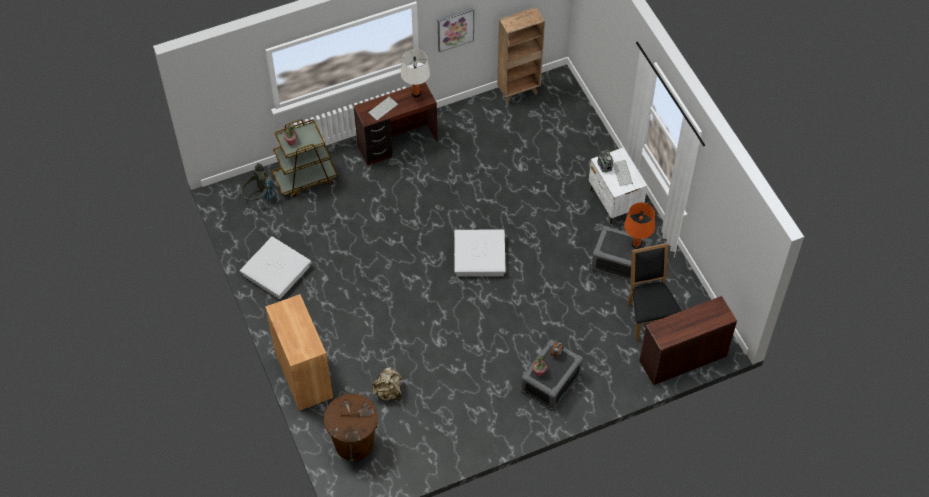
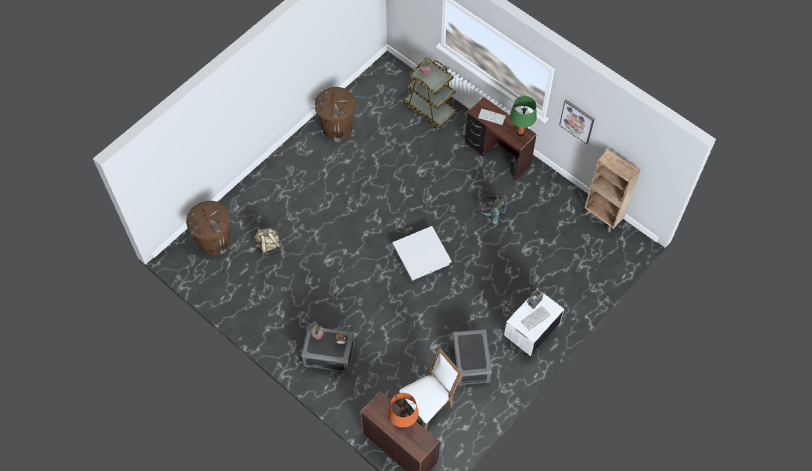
camera: 65 degrees right, 5 degrees up
white storage box [240,236,311,299] -> brown trash can [314,87,356,141]
grey backpack [241,163,275,201] -> grey backpack moved to [477,194,507,226]
brown cabinet [265,294,333,411] -> none
white table lamp [401,49,430,97] -> green table lamp [510,96,536,136]
orange table lamp [624,202,655,249] -> orange table lamp moved to [388,393,419,429]
black chair [627,243,682,342] -> white chair [399,348,462,429]

